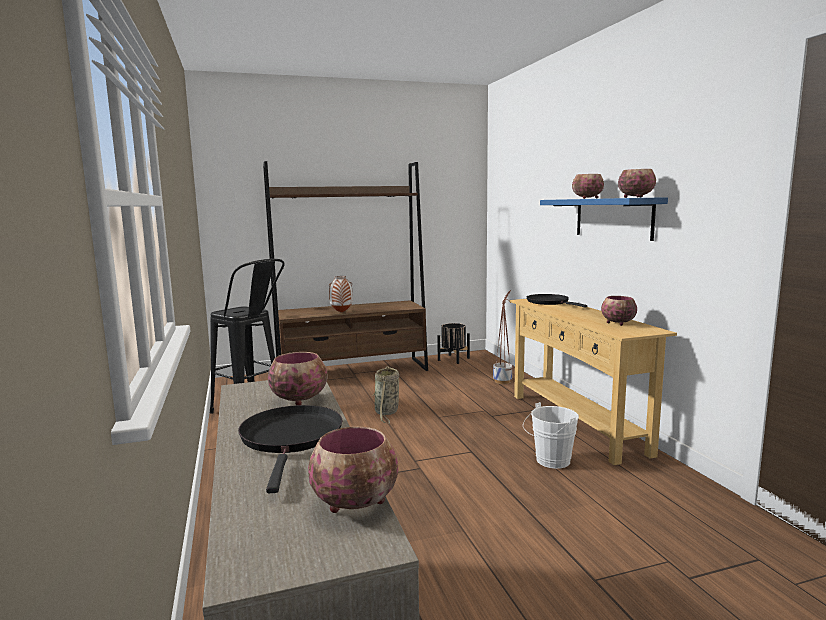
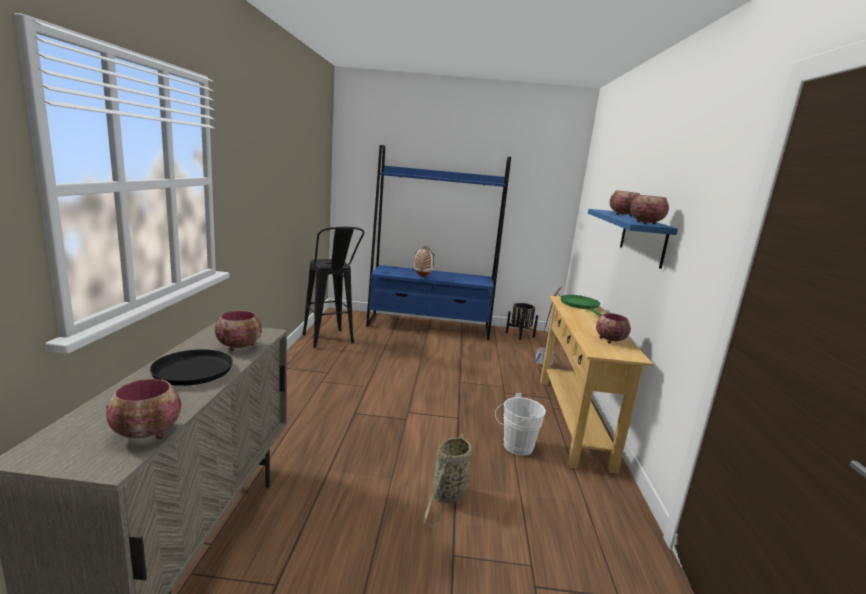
camera: 20 degrees right, 5 degrees up
brown bookcase [263,161,428,371] -> blue bookcase [366,145,511,340]
basket [372,366,399,423] -> basket moved to [424,434,472,527]
black frying pan [527,294,587,307] -> green frying pan [561,295,602,317]

